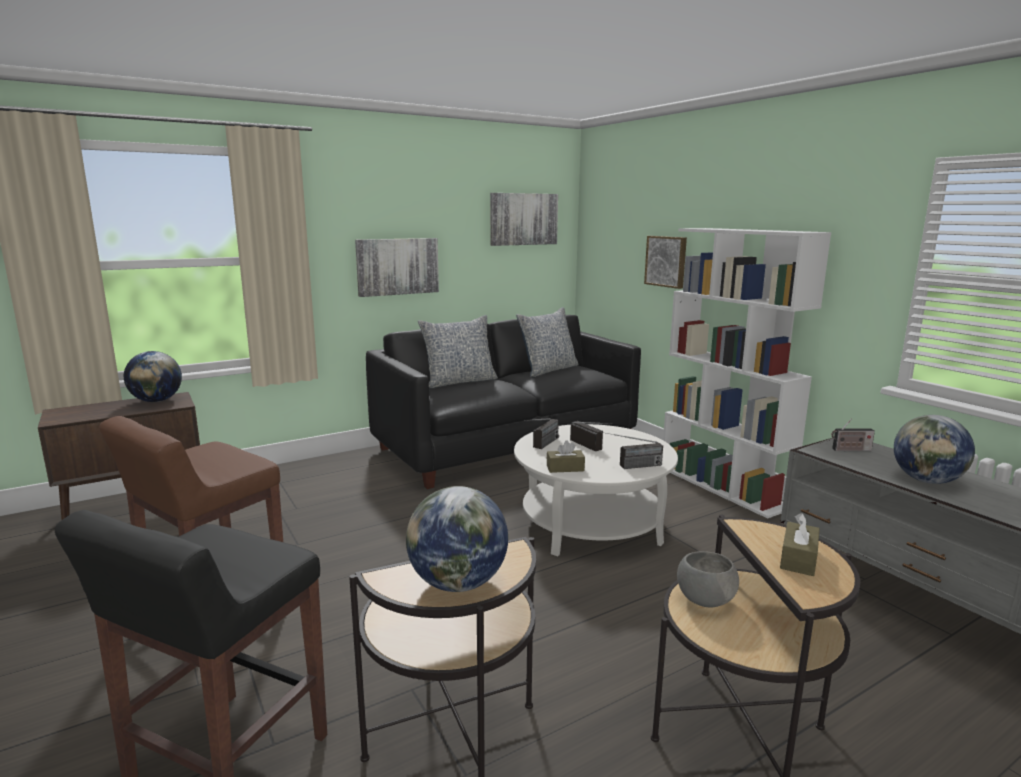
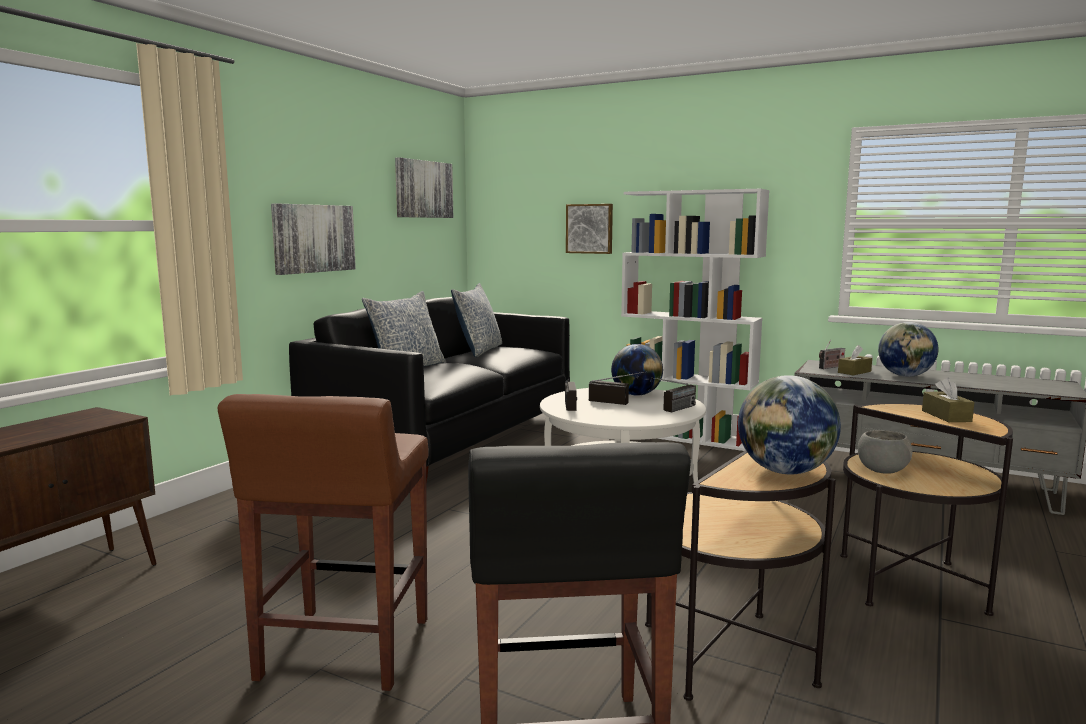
camera: 30 degrees left, 5 degrees down
globe [124,351,182,402] -> globe moved to [611,344,663,396]
brown tissue box [547,440,585,473] -> brown tissue box moved to [838,345,872,375]

